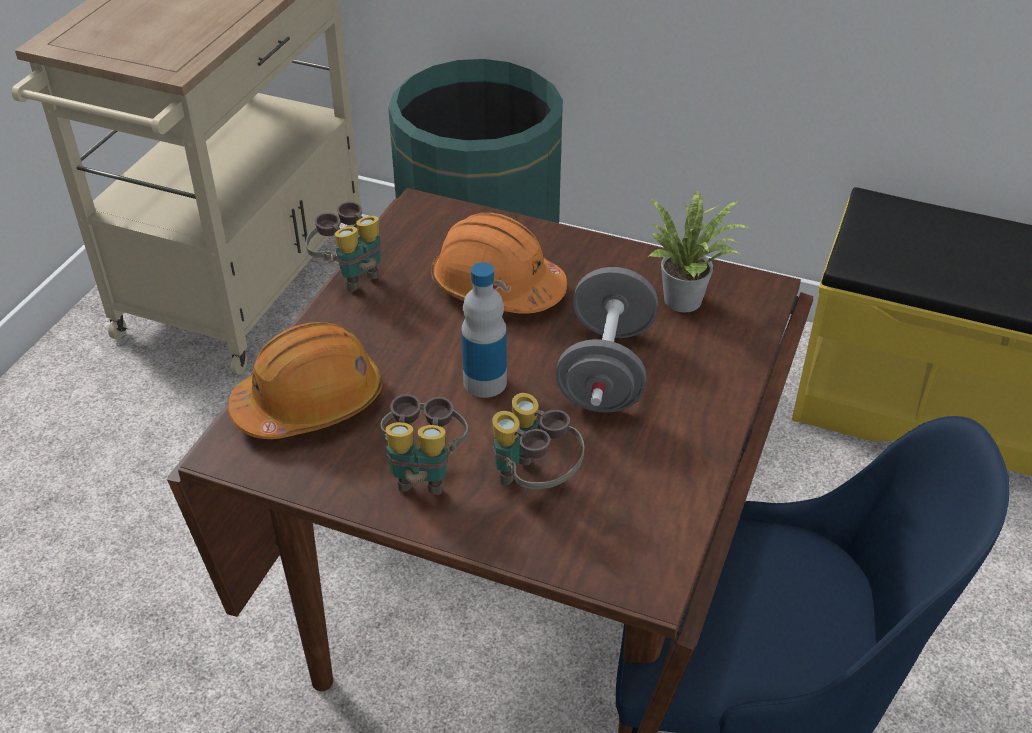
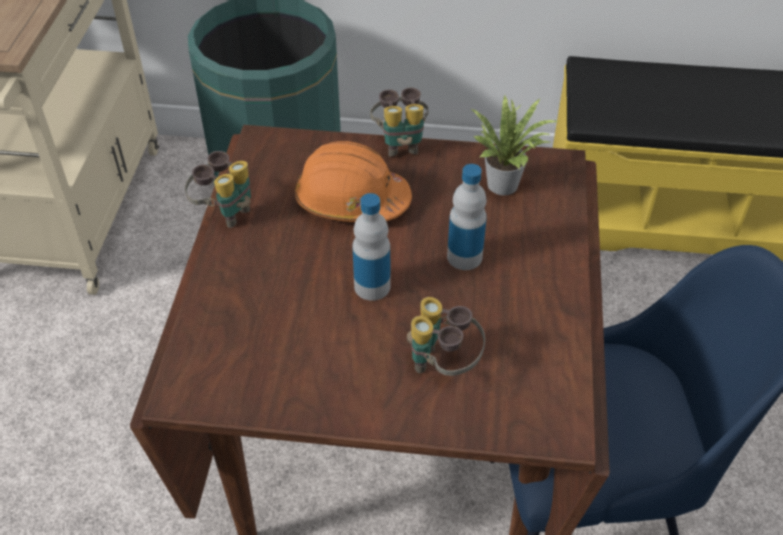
camera: 15 degrees left, 5 degrees up
orange hard hat [228,322,382,439] -> none
binoculars [381,394,468,495] -> binoculars moved to [370,87,429,157]
grey dumbbell [556,267,658,413] -> bottle [447,164,487,270]

